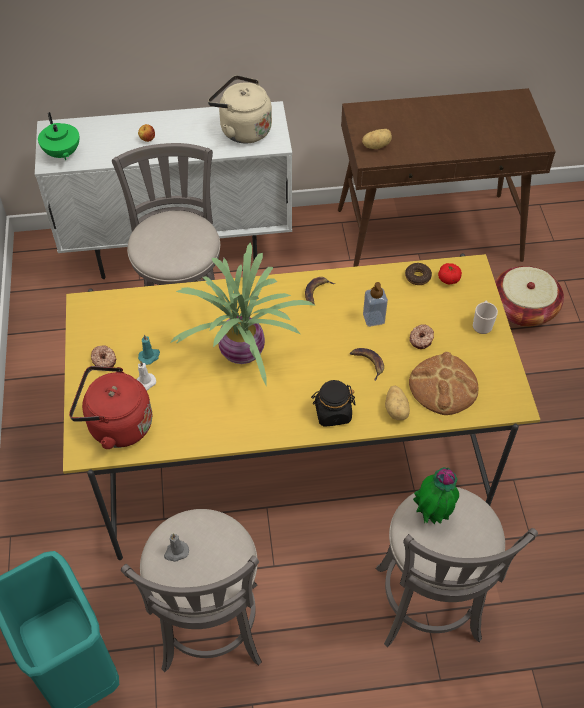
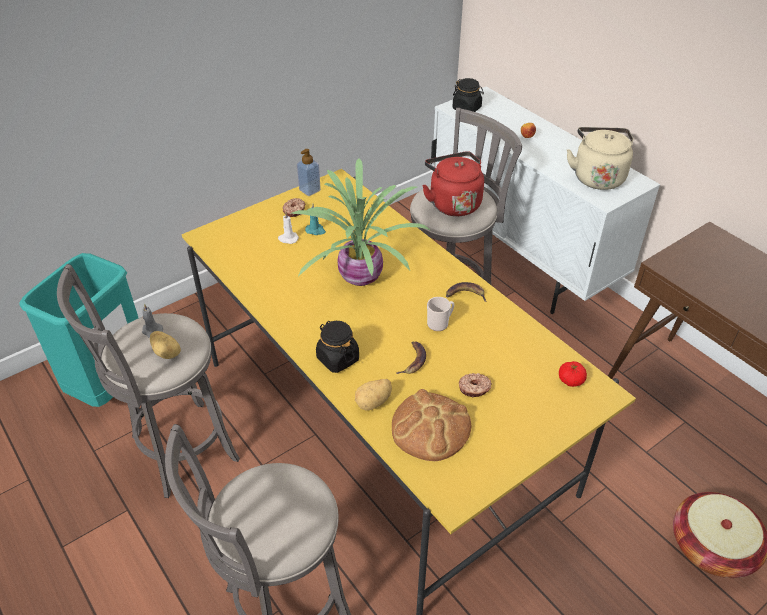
camera: 60 degrees right, 10 degrees down
green teapot [38,112,80,160] -> black jar [452,78,484,112]
red kettle [69,366,152,449] -> red kettle moved to [422,151,484,216]
potato [362,129,392,149] -> potato moved to [150,331,181,359]
soap dispenser [363,282,388,327] -> soap dispenser moved to [297,149,321,196]
donut [405,263,432,285] -> none
potted plant [413,467,459,524] -> none
mug [473,301,498,334] -> mug moved to [427,297,454,331]

